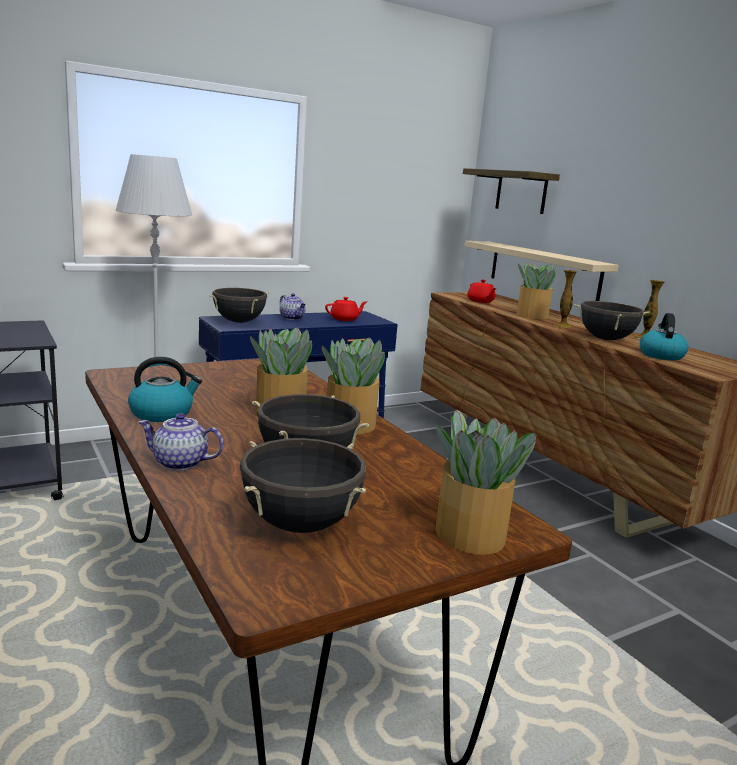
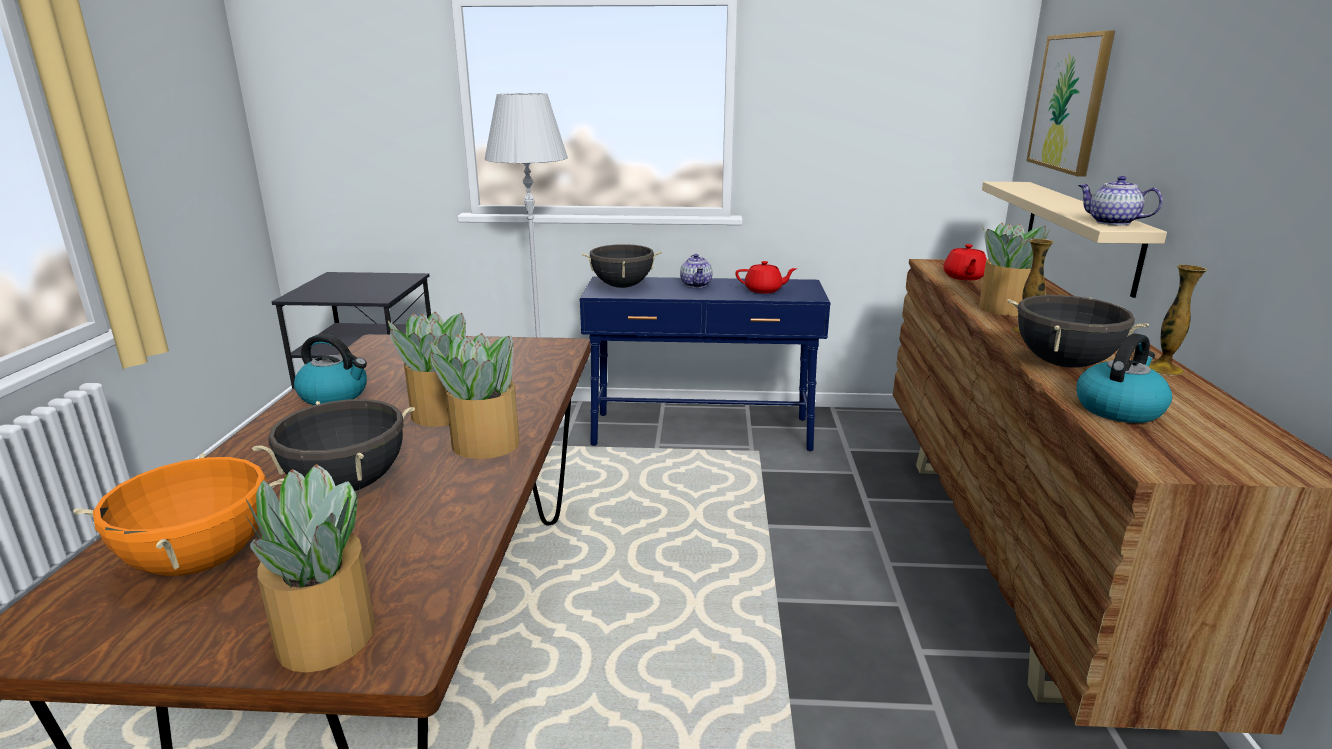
camera: 35 degrees right, 5 degrees up
teapot [138,413,224,471] -> teapot moved to [1078,176,1163,225]
black cooking pot [240,438,366,533] -> orange cooking pot [74,453,284,576]
shelf [463,168,560,214] -> picture [1026,30,1115,177]

